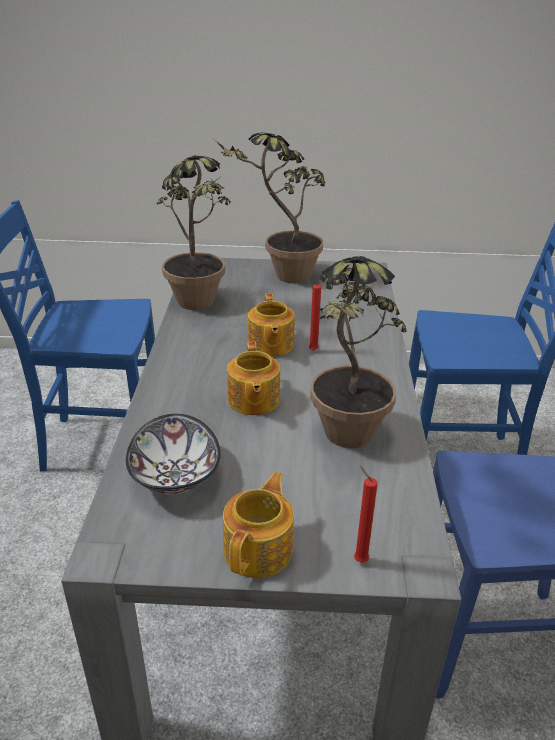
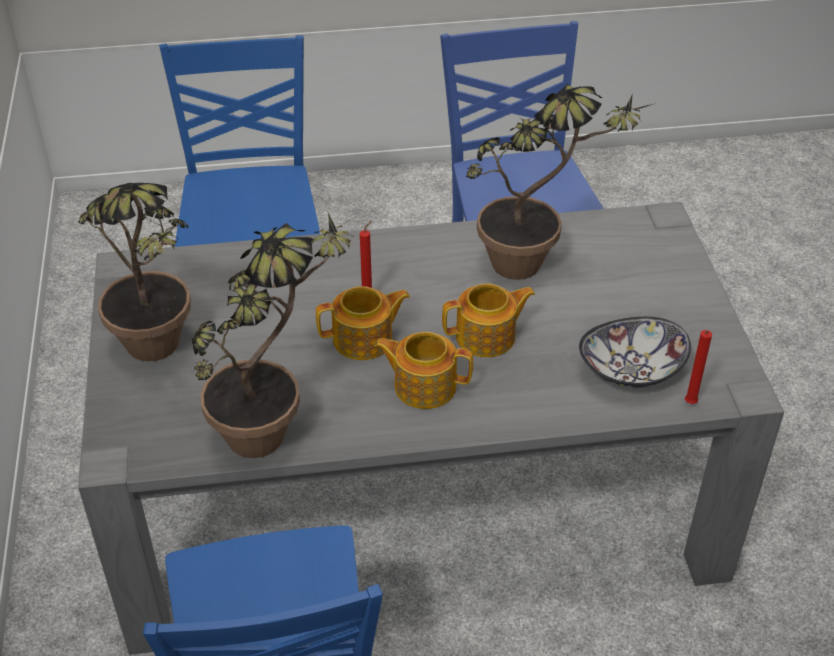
camera: 100 degrees left, 10 degrees up
teapot [223,472,294,578] -> teapot moved to [374,332,473,409]
red candle [354,466,378,563] -> red candle moved to [685,330,712,404]

